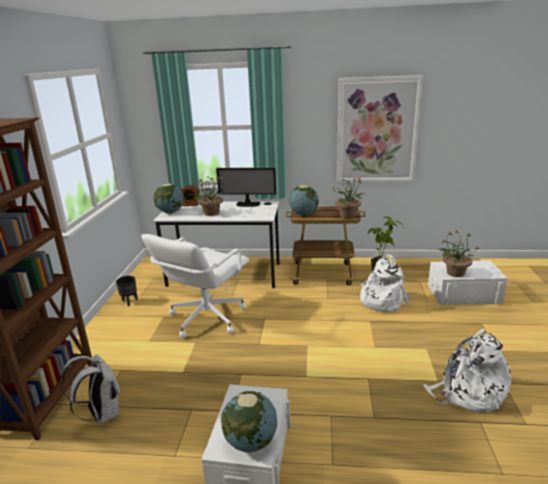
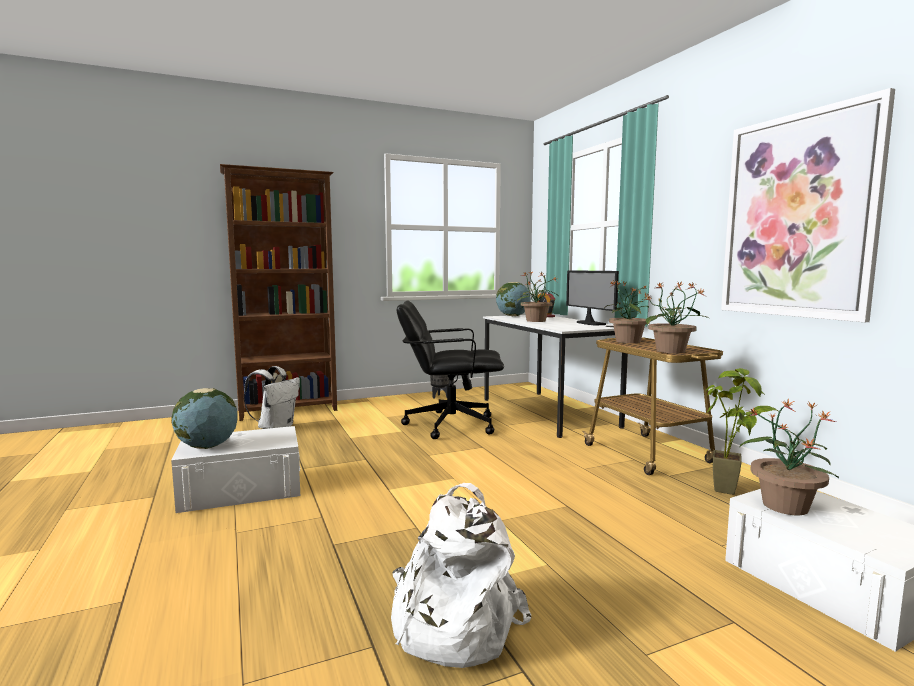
camera: 60 degrees right, 15 degrees down
white office chair [141,234,249,338] -> black office chair [396,301,504,439]
globe [289,185,319,215] -> potted plant [605,281,650,343]
white backpack [360,255,410,312] -> none

